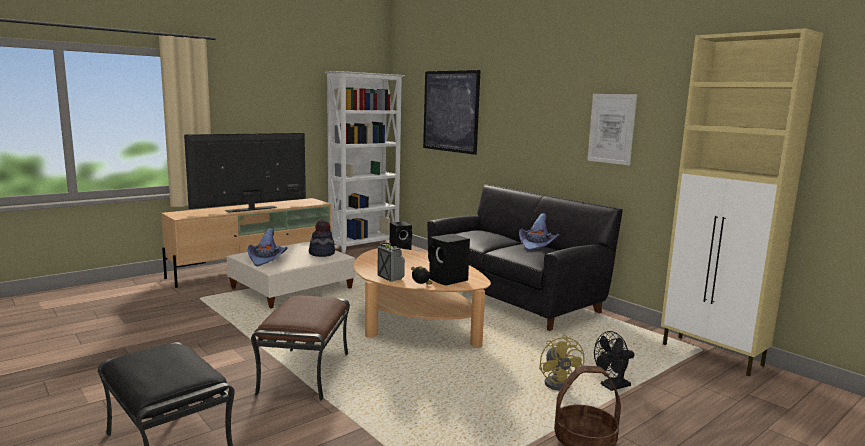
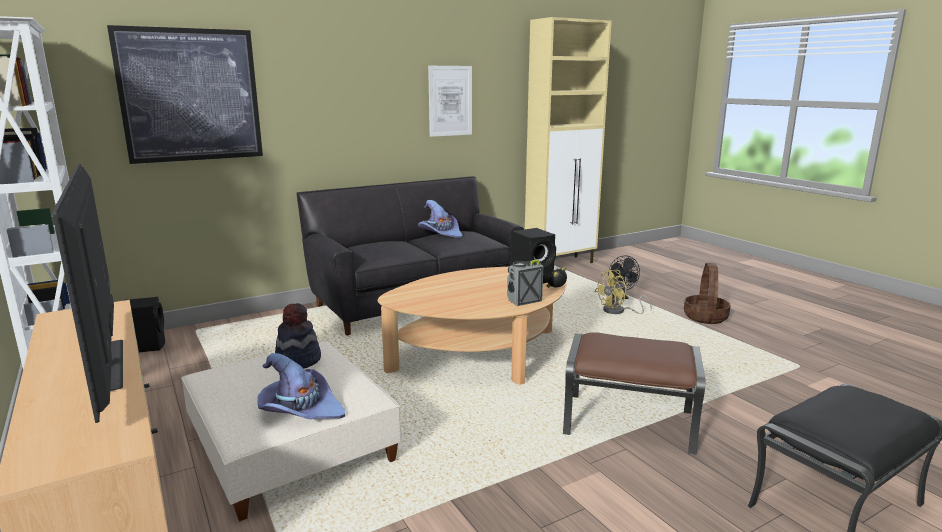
camera: 80 degrees left, 5 degrees up
yellow fan [539,335,585,391] -> yellow fan turned 150 degrees clockwise [595,270,652,314]

